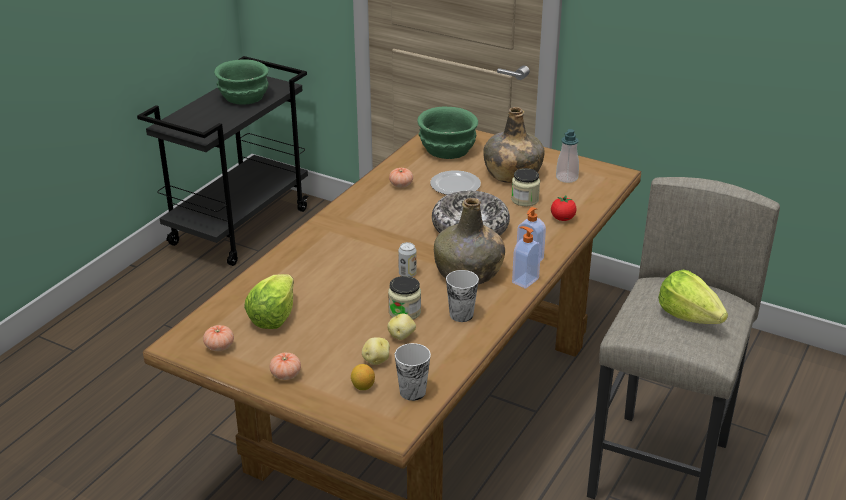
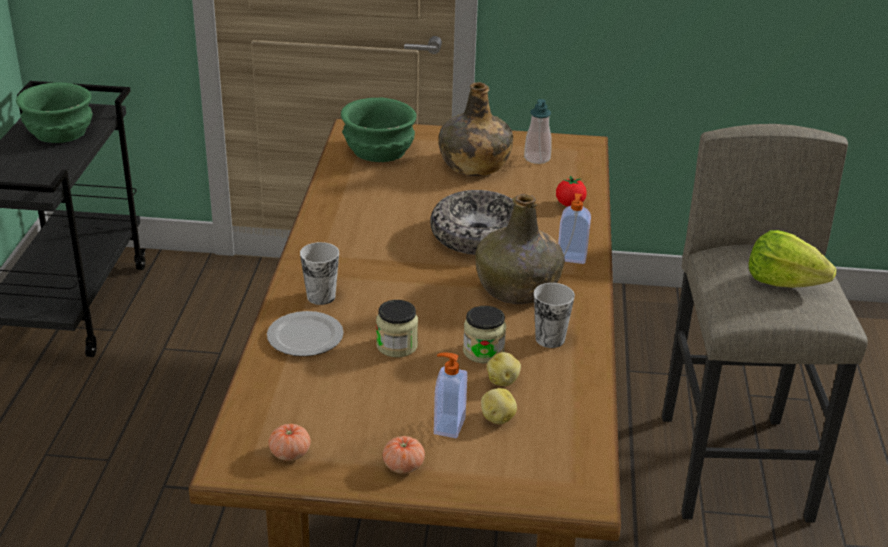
camera: 25 degrees left, 0 degrees up
lettuce [244,274,294,329] -> none
lemon [351,364,375,390] -> none
tomato [389,168,413,188] -> none
cup [395,343,431,401] -> cup moved to [300,242,339,305]
can [398,242,417,277] -> none
plate [430,170,481,195] -> plate moved to [267,311,344,356]
jar [511,168,540,206] -> jar moved to [376,300,418,357]
soap dispenser [512,226,541,289] -> soap dispenser moved to [434,352,467,439]

